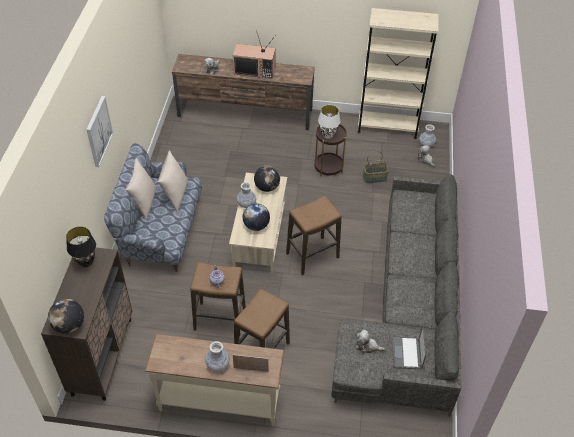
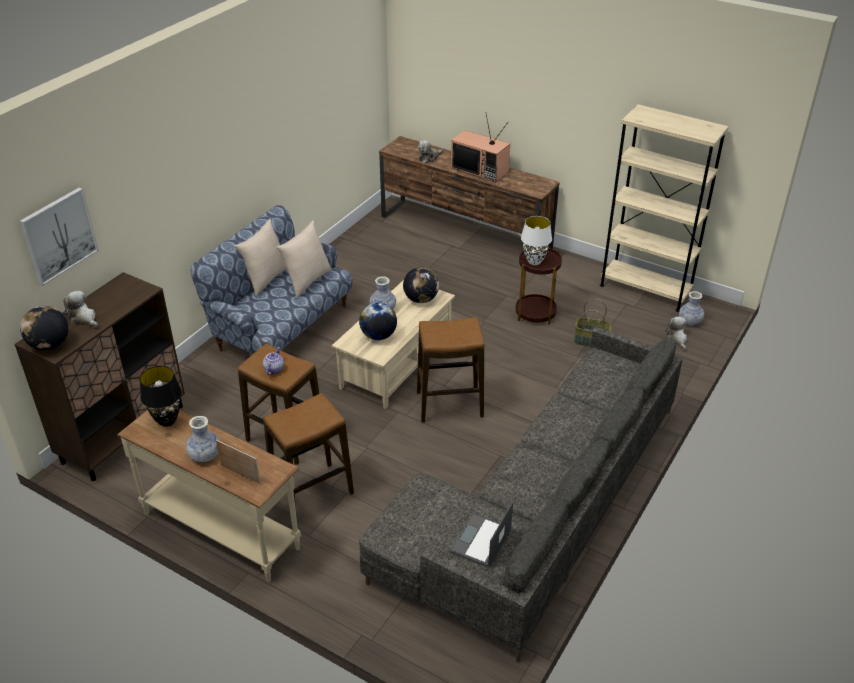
camera: 25 degrees right, 10 degrees down
black table lamp [66,227,96,267] -> black table lamp moved to [140,366,182,427]
picture [86,96,113,167] -> picture moved to [20,188,99,286]
plush toy [356,330,386,354] -> plush toy moved to [63,290,98,328]

